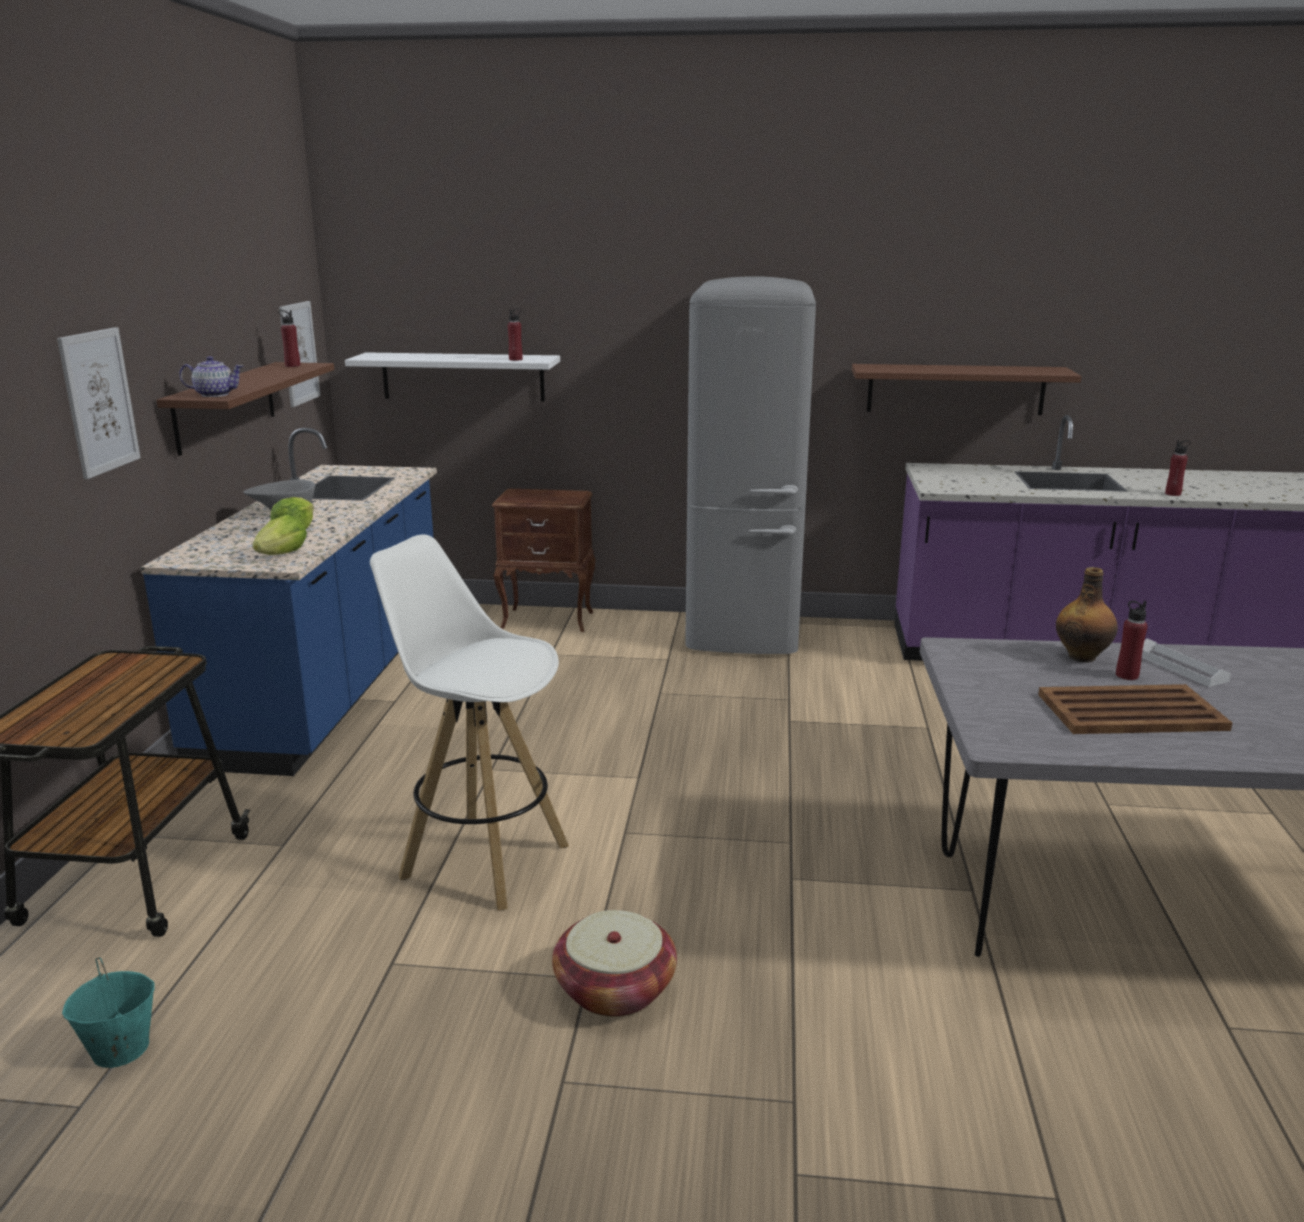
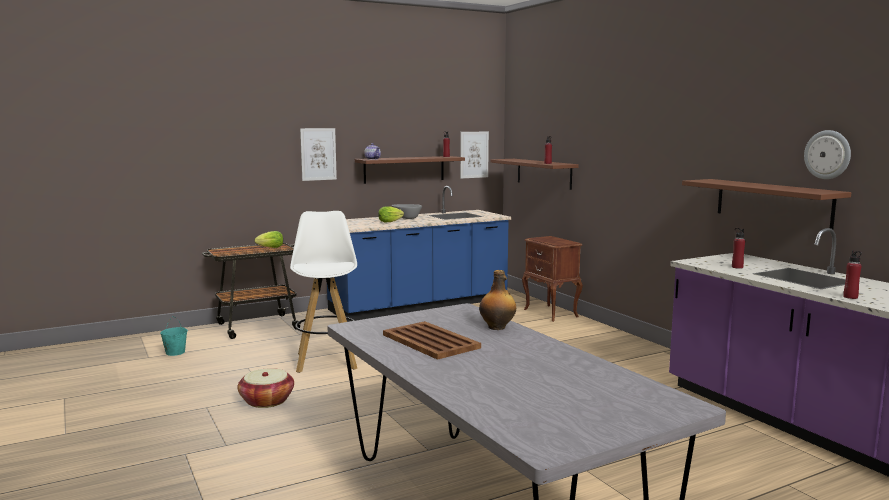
camera: 55 degrees right, 10 degrees down
lettuce [252,514,307,555] -> lettuce moved to [254,231,283,248]
white shelf [345,352,560,402] -> brown shelf [490,159,579,190]
grey fridge [685,276,816,654] -> none
red bottle [1116,601,1148,680] -> red bottle moved to [732,228,745,269]
white tray [1142,638,1231,687] -> none
none -> wall clock [804,130,851,179]

